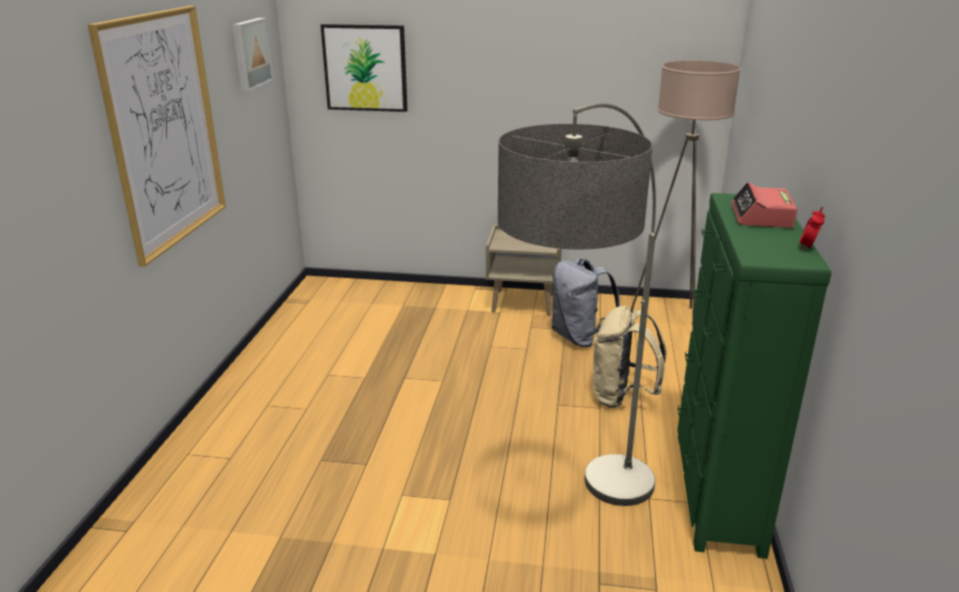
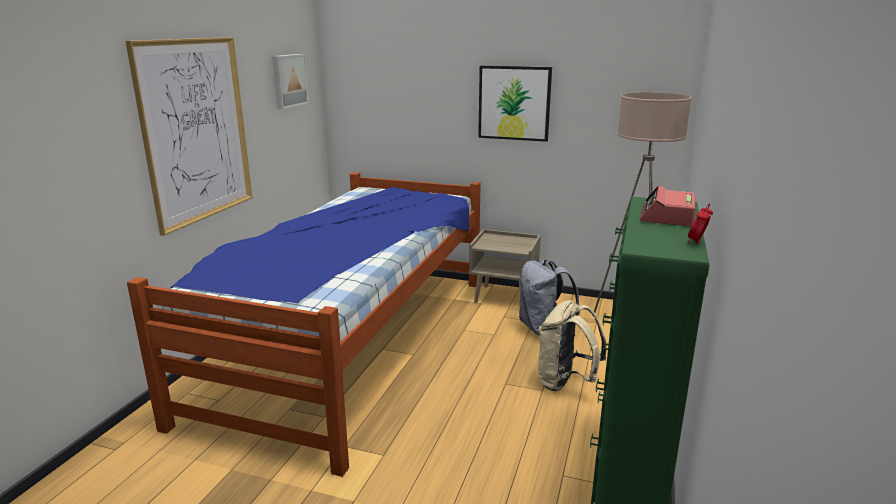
camera: 10 degrees right, 5 degrees down
picture [321,24,407,112] -> picture moved to [478,66,552,142]
floor lamp [498,103,656,506] -> none
none -> bed [127,172,481,477]

